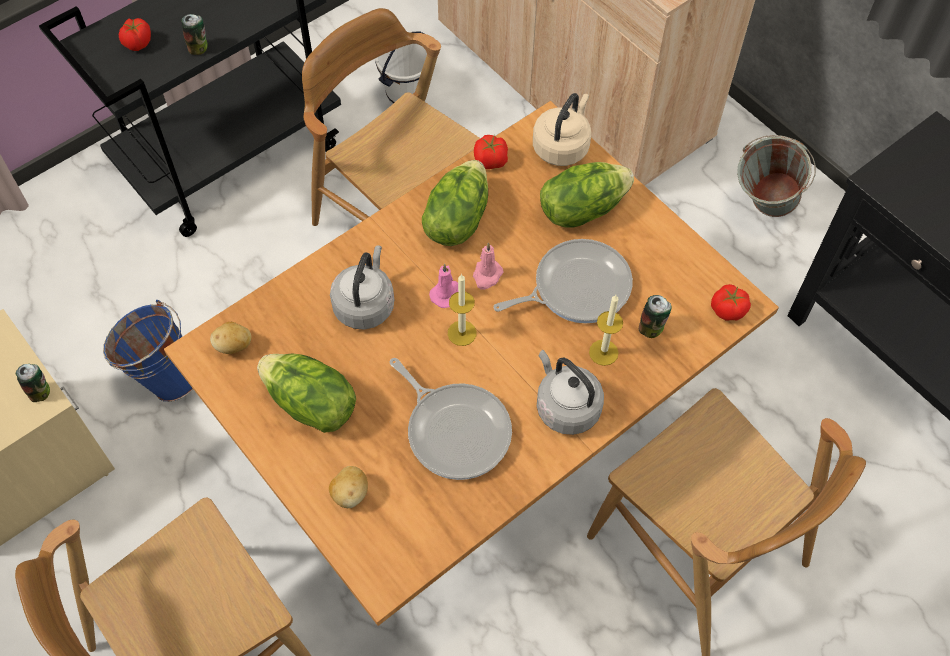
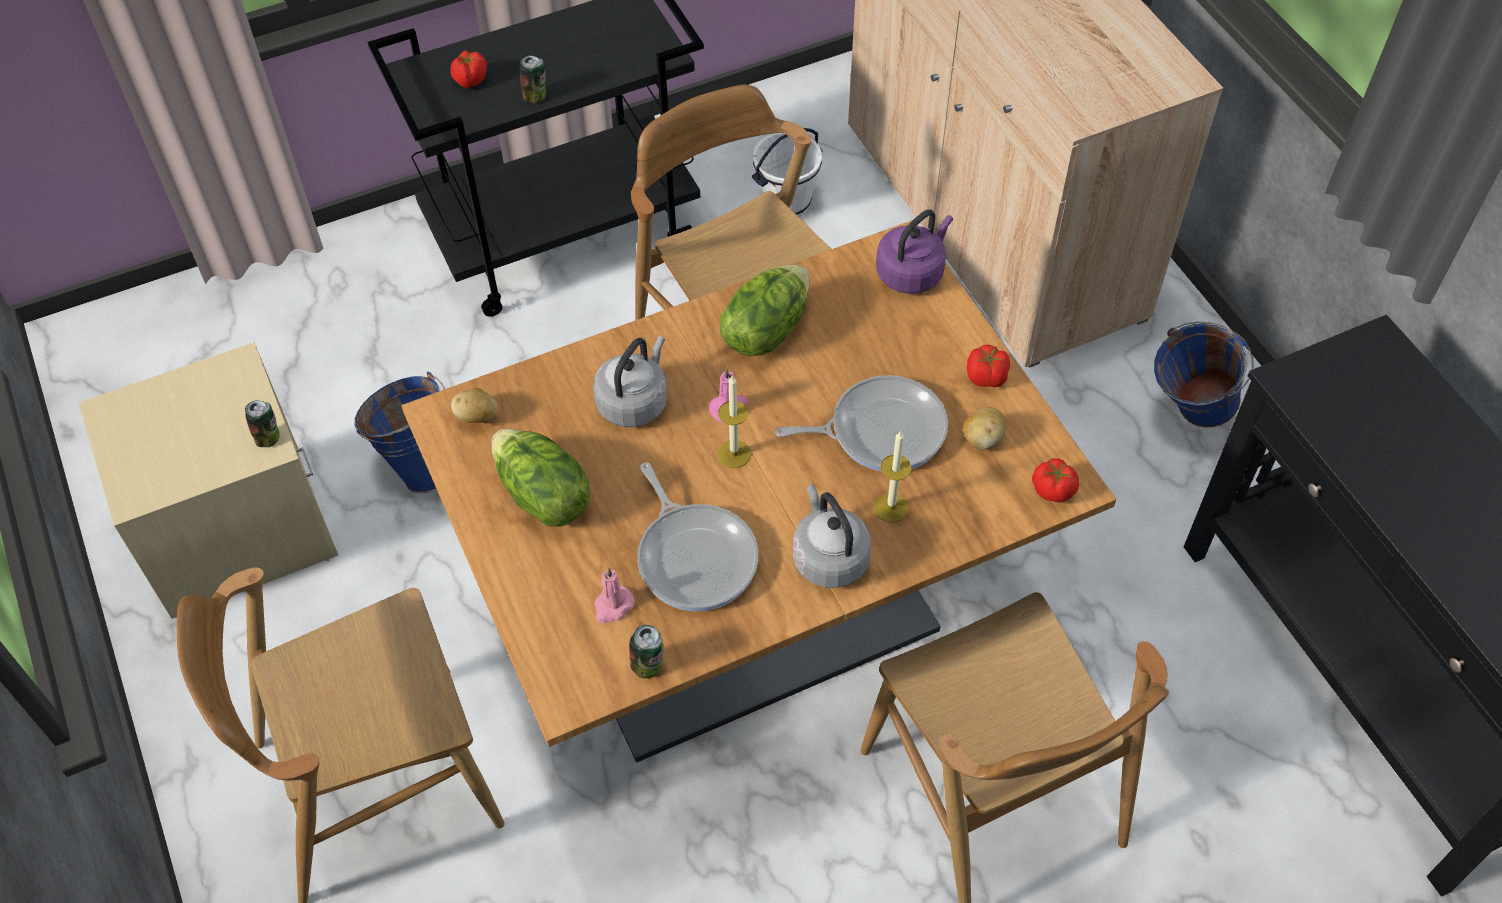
camera: 15 degrees right, 5 degrees down
potato [329,466,368,508] -> potato moved to [963,407,1006,450]
pink candle [473,243,503,290] -> pink candle moved to [594,567,635,623]
tomato [474,135,508,169] -> tomato moved to [967,345,1010,387]
beige kettle [533,93,591,166] -> purple kettle [876,210,953,294]
lettuce [540,162,634,227] -> none
can [639,295,672,338] -> can moved to [629,625,664,679]
grey bucket [737,135,816,217] -> blue bucket [1154,322,1253,428]

